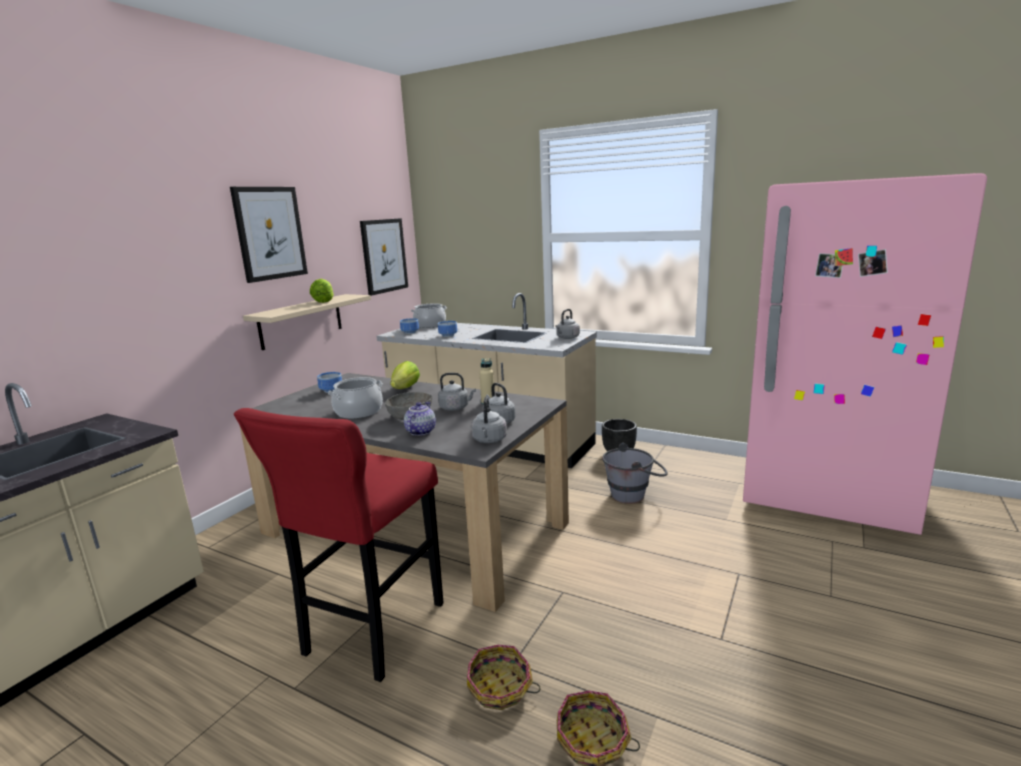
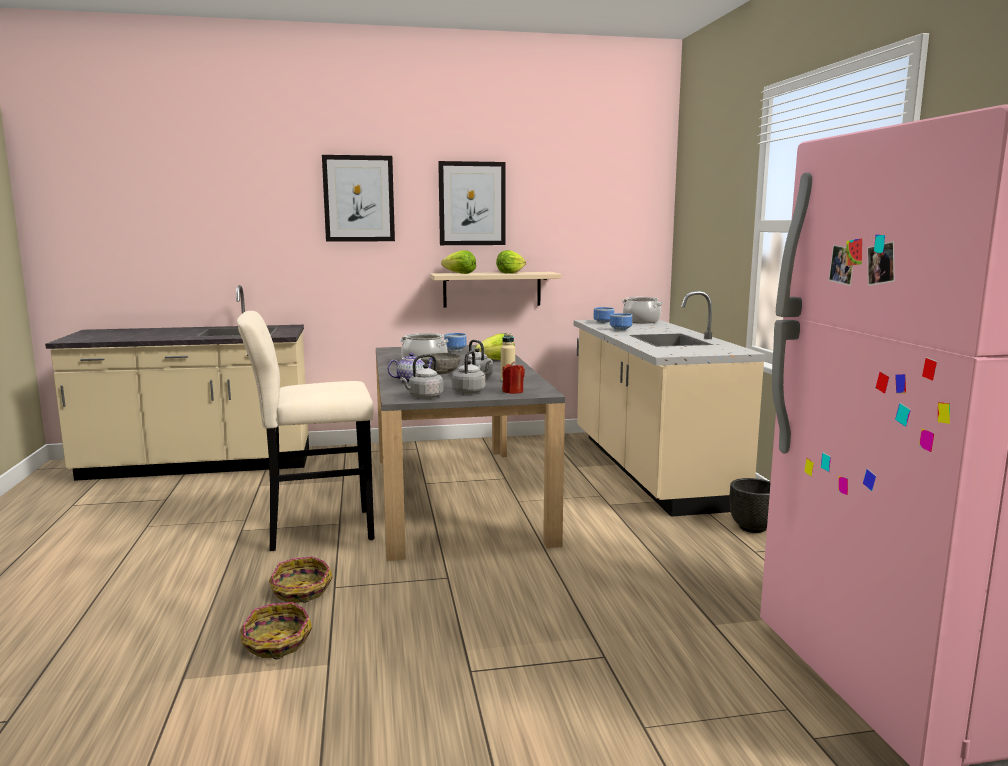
camera: 50 degrees right, 5 degrees down
red stool [234,408,444,682] -> beige stool [237,311,374,551]
picture [360,218,408,296] -> picture moved to [322,155,395,242]
grey kettle [555,309,580,339] -> none
grey bucket [602,443,668,504] -> none
none -> lettuce [441,250,476,274]
none -> red candle [502,361,525,394]

